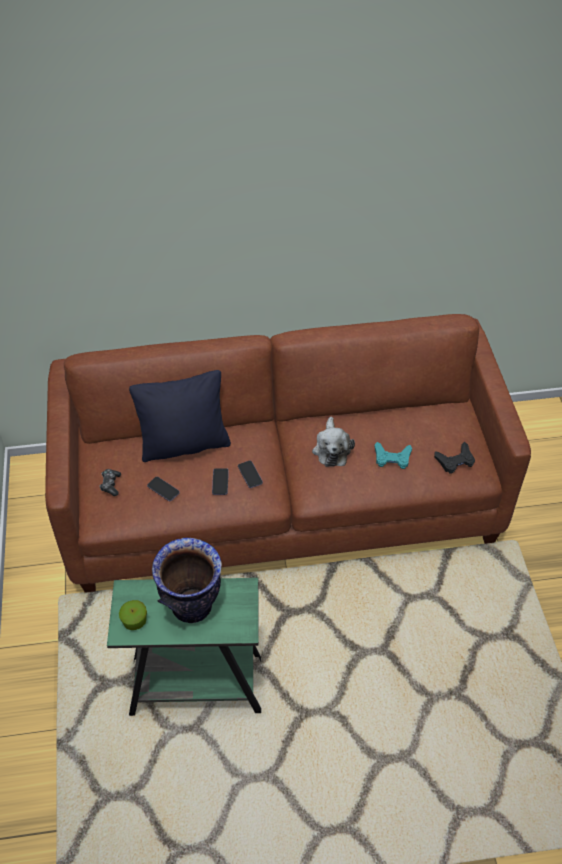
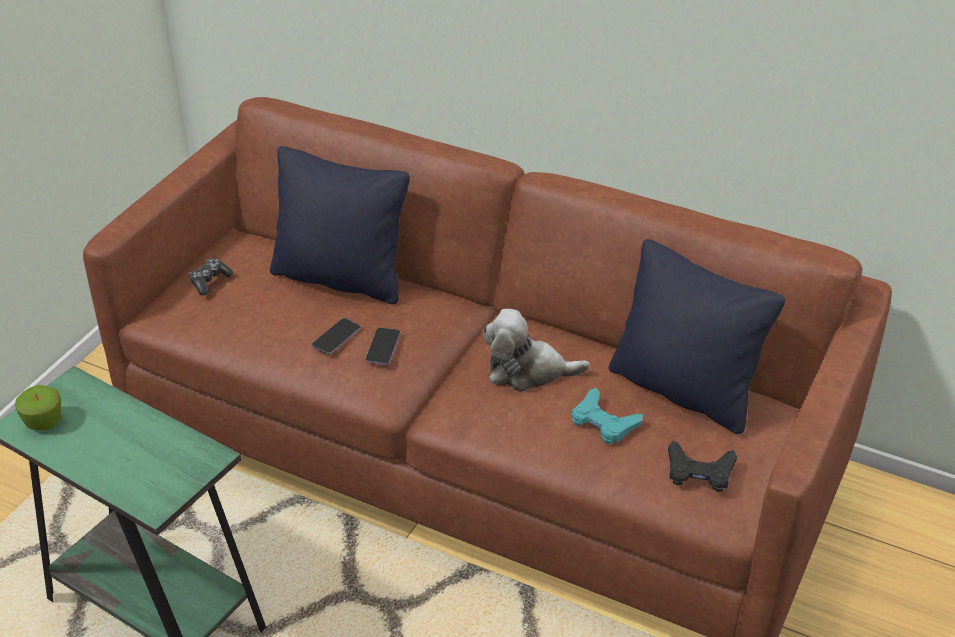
camera: 35 degrees right, 10 degrees down
phone [147,477,180,501] -> none
vase [152,538,222,623] -> none
plush toy [312,416,355,467] -> plush toy turned 60 degrees clockwise [483,309,590,392]
none -> black pillow [609,239,785,434]

